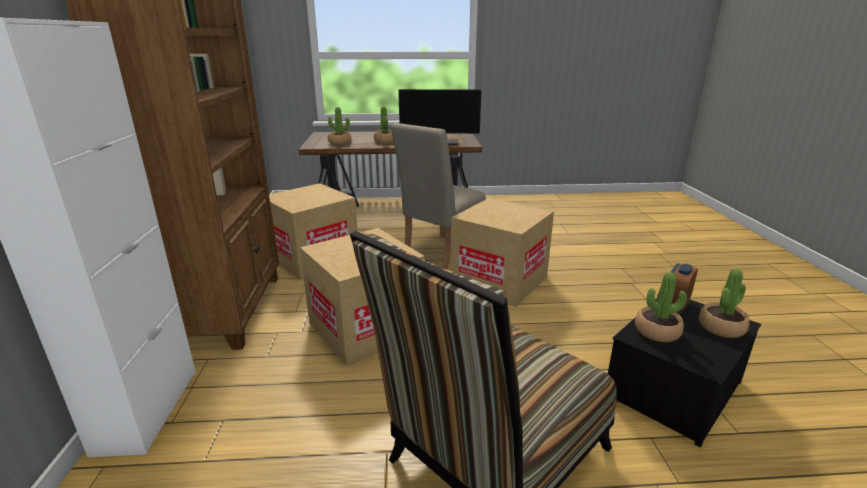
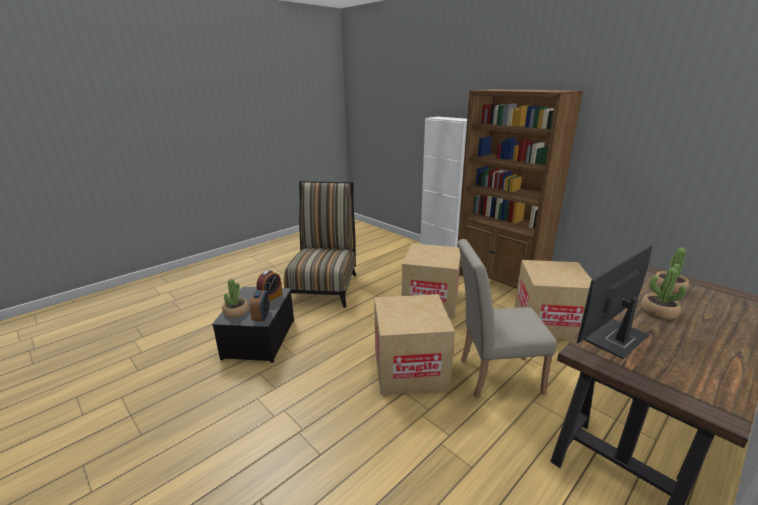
camera: 140 degrees right, 0 degrees up
beige chair [391,123,486,269] -> beige chair turned 90 degrees counterclockwise [458,239,557,398]
potted plant [635,272,687,342] -> alarm clock [256,270,282,302]

